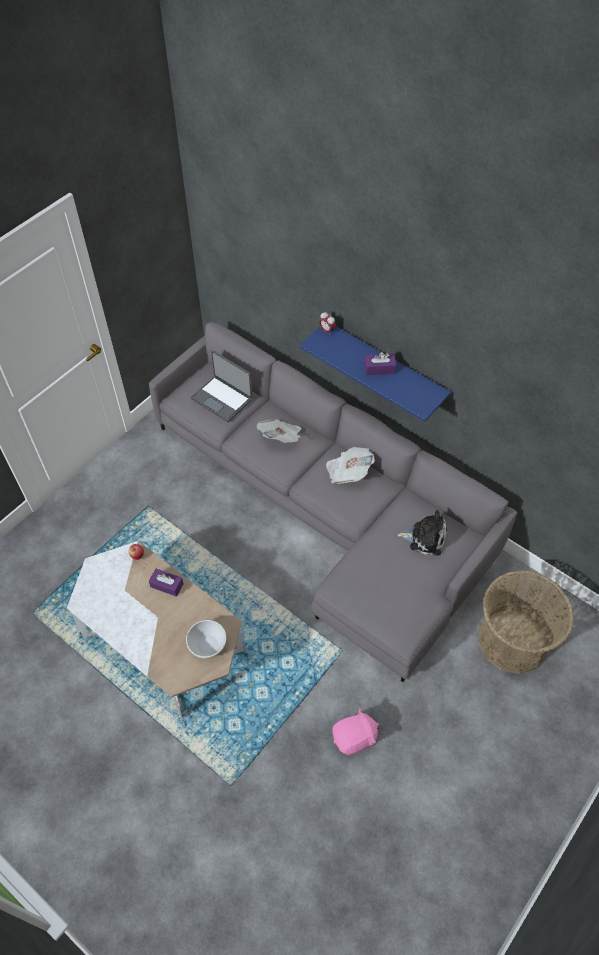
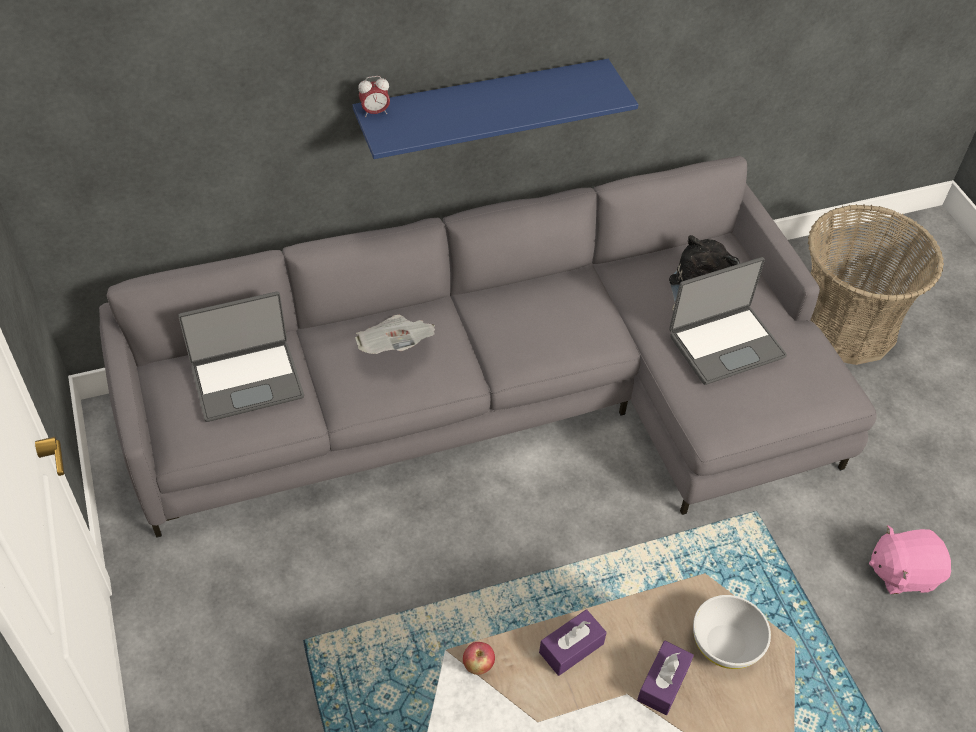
camera: 60 degrees left, 5 degrees down
newspaper [326,447,375,484] -> none
pink plush toy [332,708,379,755] -> pink plush toy turned 105 degrees counterclockwise [869,525,951,594]
purple tissue box [364,352,396,375] -> purple tissue box moved to [637,641,694,715]
none -> laptop [669,257,787,385]

